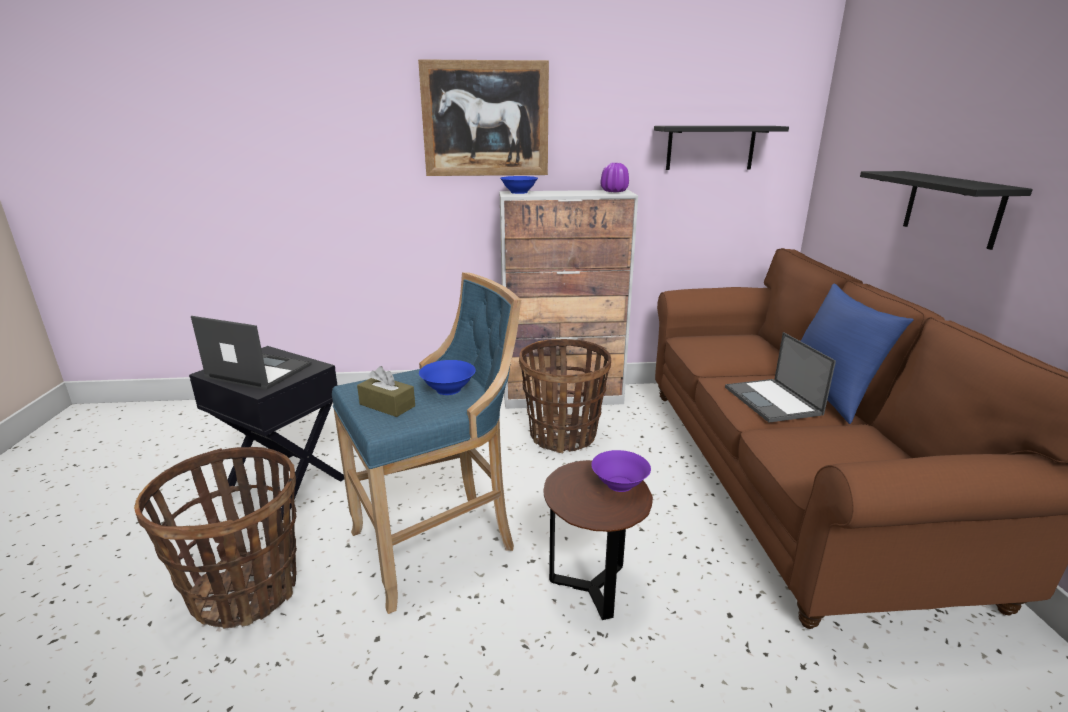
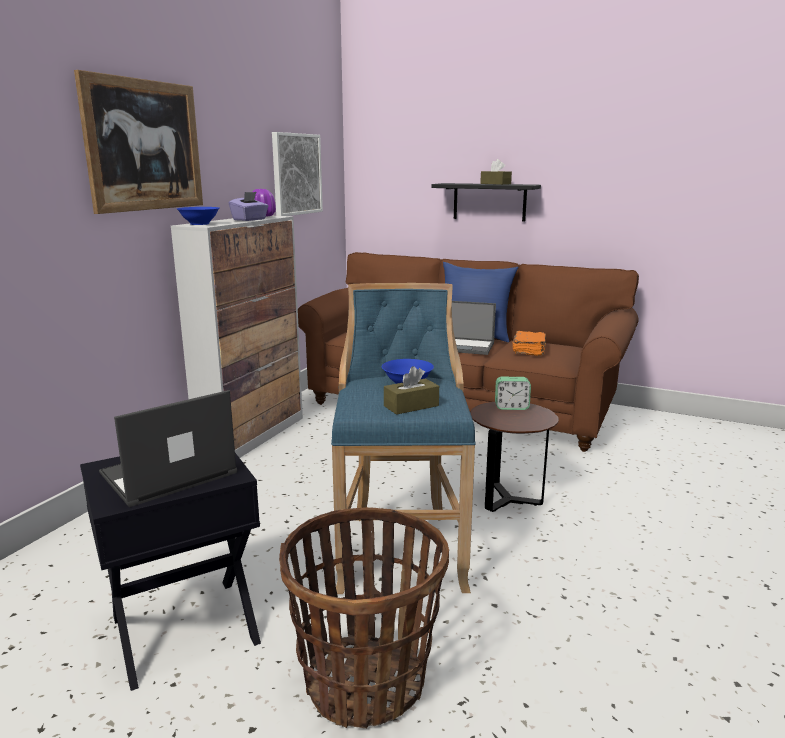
camera: 60 degrees left, 5 degrees down
basket [519,339,611,453] -> none
purple bowl [591,450,651,492] -> alarm clock [495,377,531,410]
black shelf [654,126,789,170] -> picture [272,132,323,216]
none -> purple tissue box [229,192,268,221]
none -> brown tissue box [480,159,512,185]
none -> orange book [513,331,546,356]

